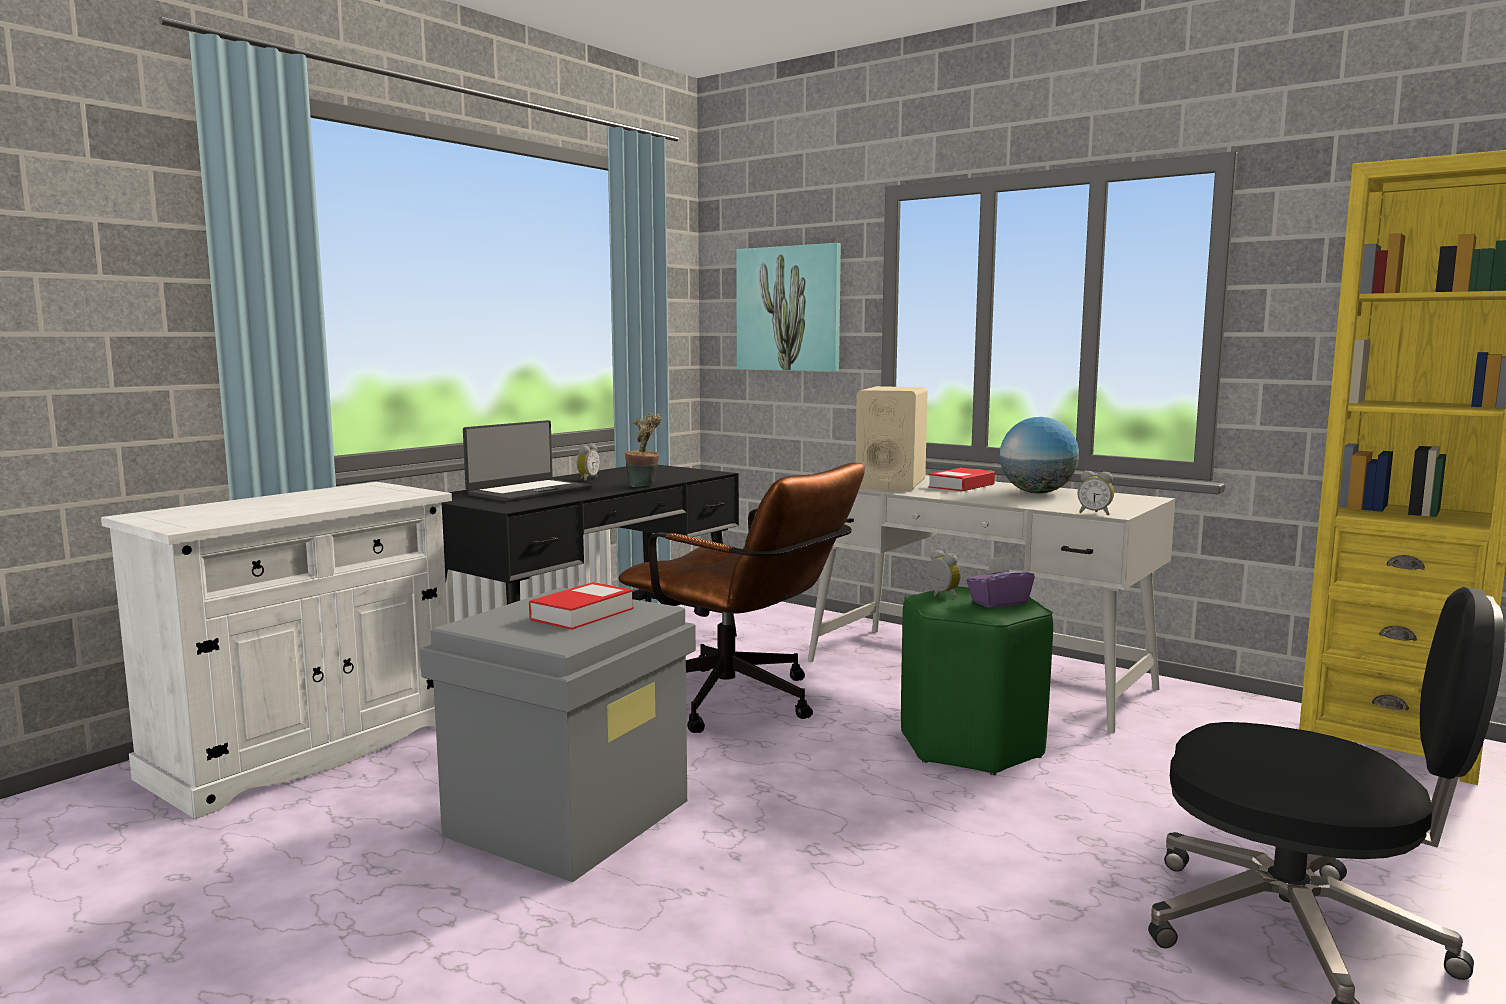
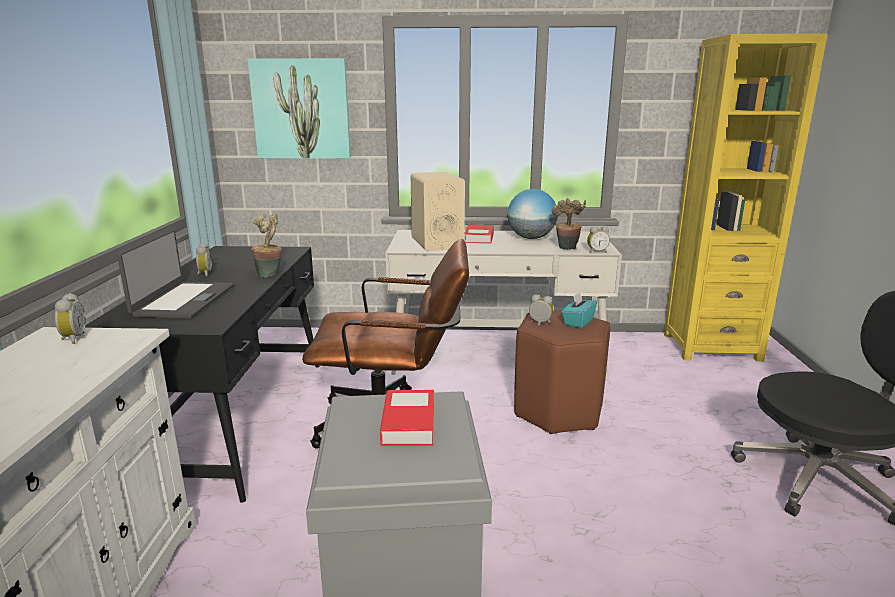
camera: 35 degrees left, 10 degrees up
green stool [901,586,1053,775] -> brown stool [514,311,610,434]
purple tissue box [966,557,1035,608] -> turquoise tissue box [561,292,597,328]
none -> alarm clock [55,293,86,344]
none -> potted plant [552,198,586,250]

